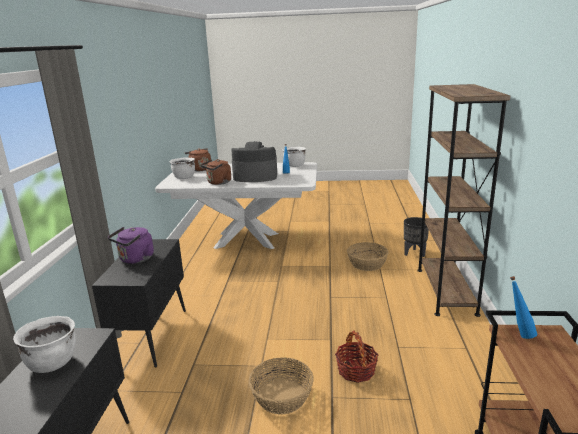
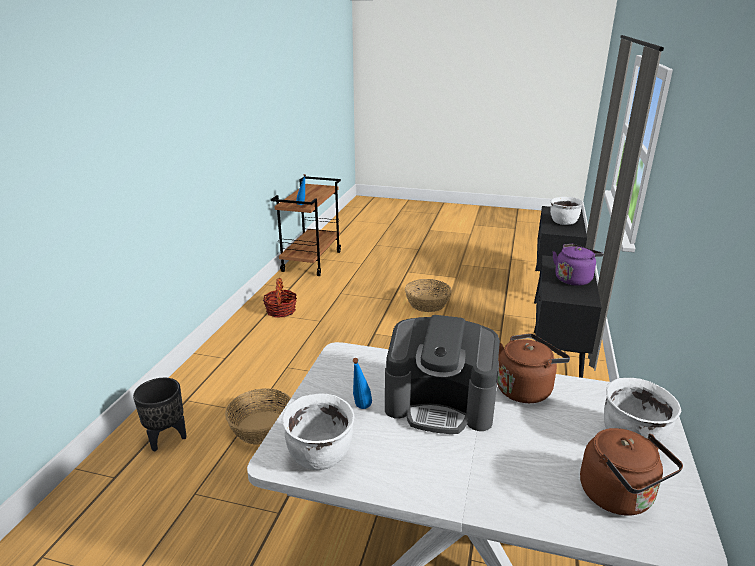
camera: 170 degrees left, 5 degrees up
basket [335,330,378,383] -> basket moved to [263,278,297,318]
brown bookcase [417,84,510,317] -> none

